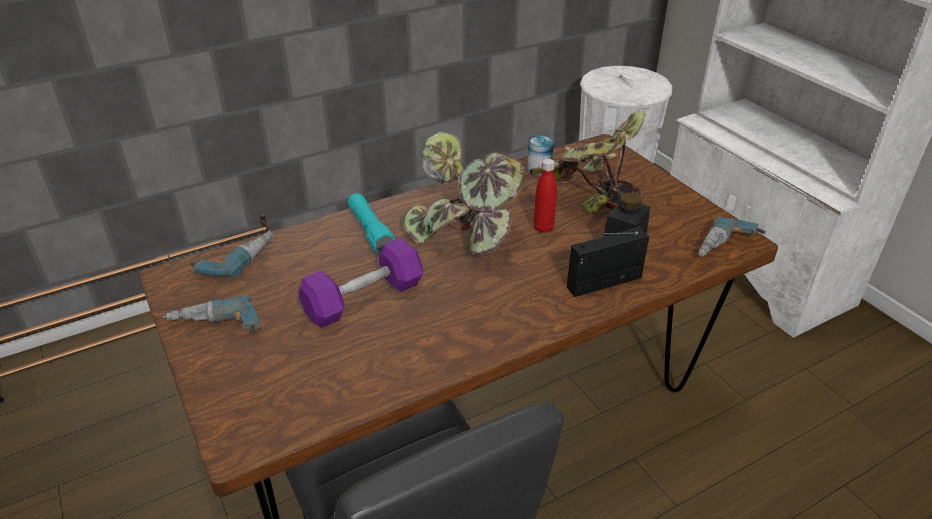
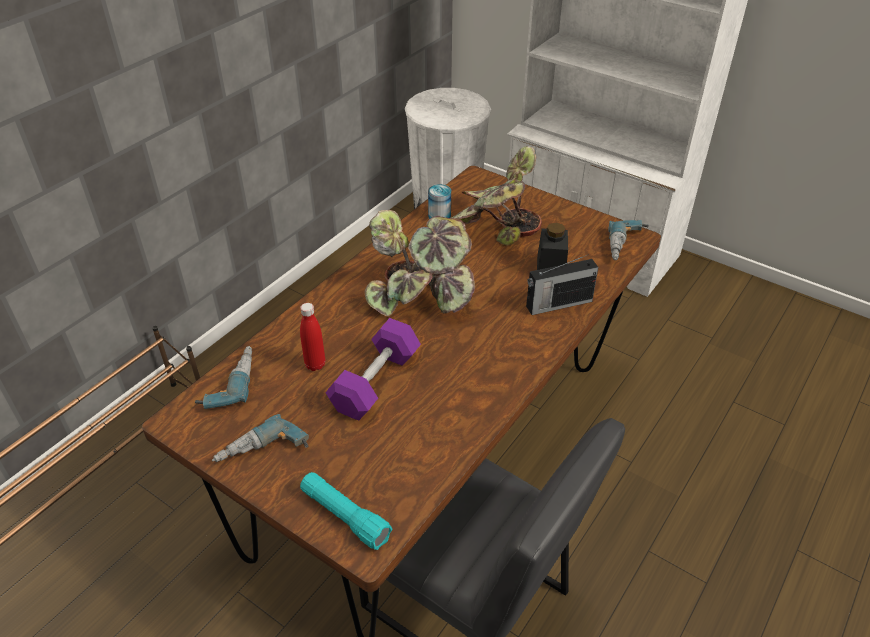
camera: 25 degrees left, 5 degrees up
turquoise flashlight [348,193,395,253] -> turquoise flashlight moved to [300,472,392,550]
red bottle [534,159,557,233] -> red bottle moved to [300,303,325,371]
radio [567,227,649,297] -> radio turned 150 degrees counterclockwise [526,254,598,315]

